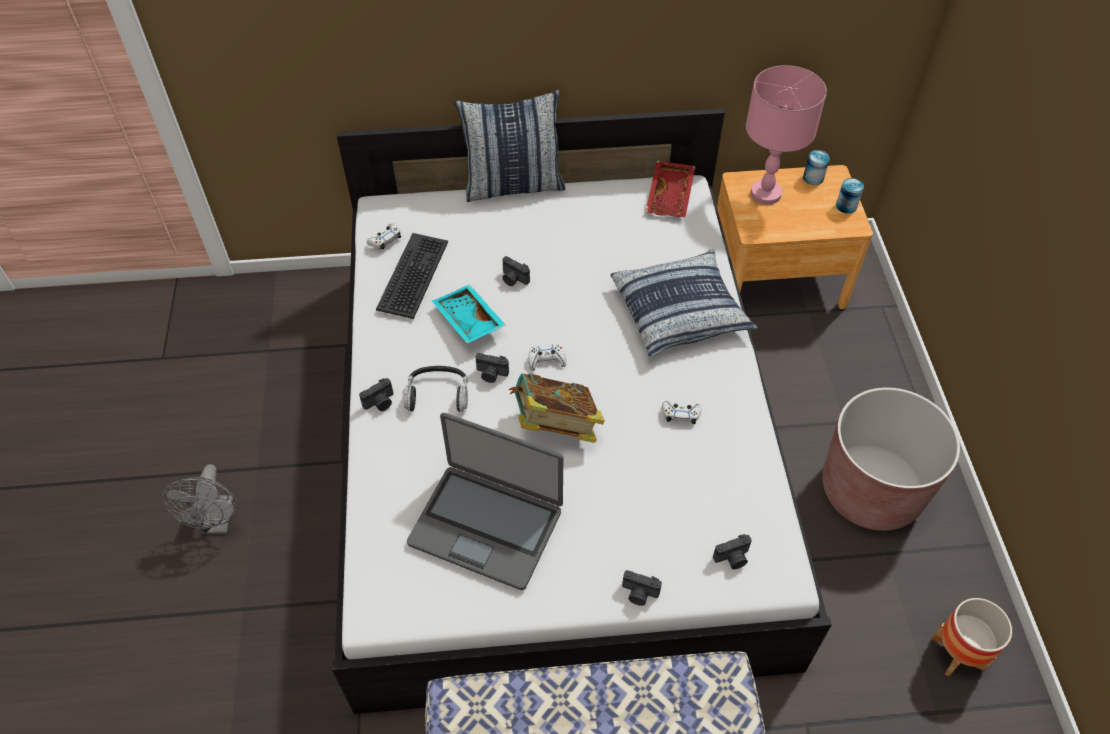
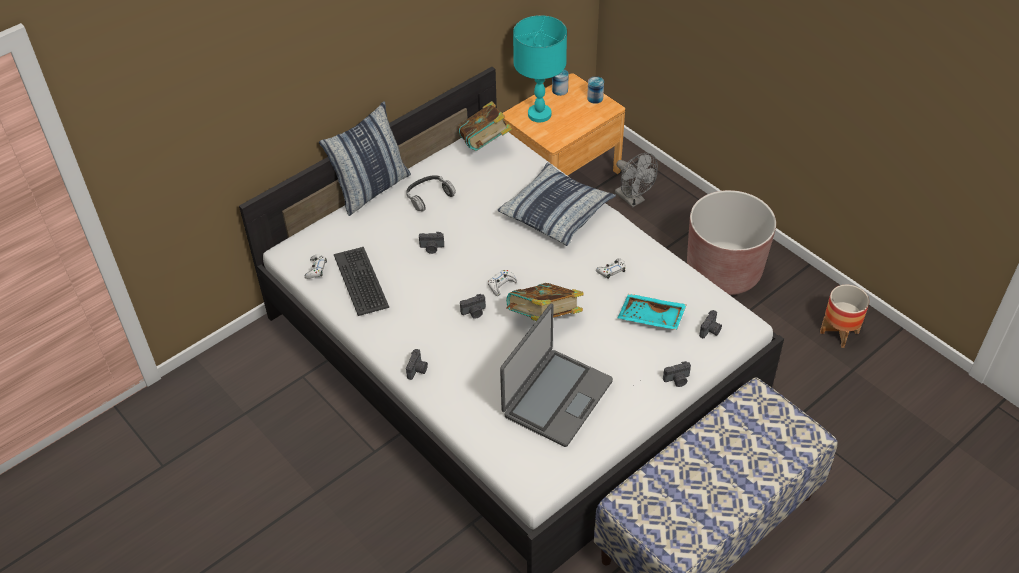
camera: 35 degrees left, 5 degrees down
grey fan [162,464,238,534] -> grey fan moved to [615,153,658,208]
headphones [404,366,468,412] -> headphones moved to [406,175,456,212]
laptop [407,413,563,590] -> laptop turned 45 degrees counterclockwise [500,304,613,447]
turquoise tray [432,284,506,344] -> turquoise tray moved to [617,294,687,330]
red tray [646,161,695,217] -> book [458,101,512,151]
pink table lamp [746,65,827,205] -> turquoise table lamp [513,15,567,122]

